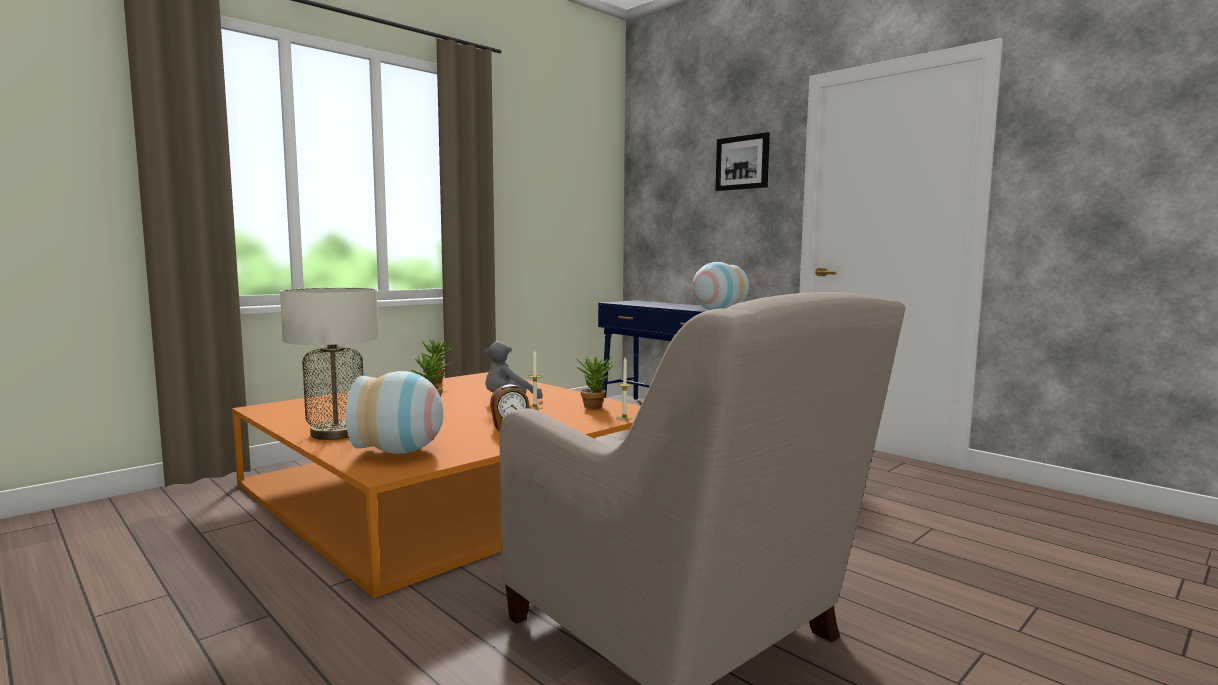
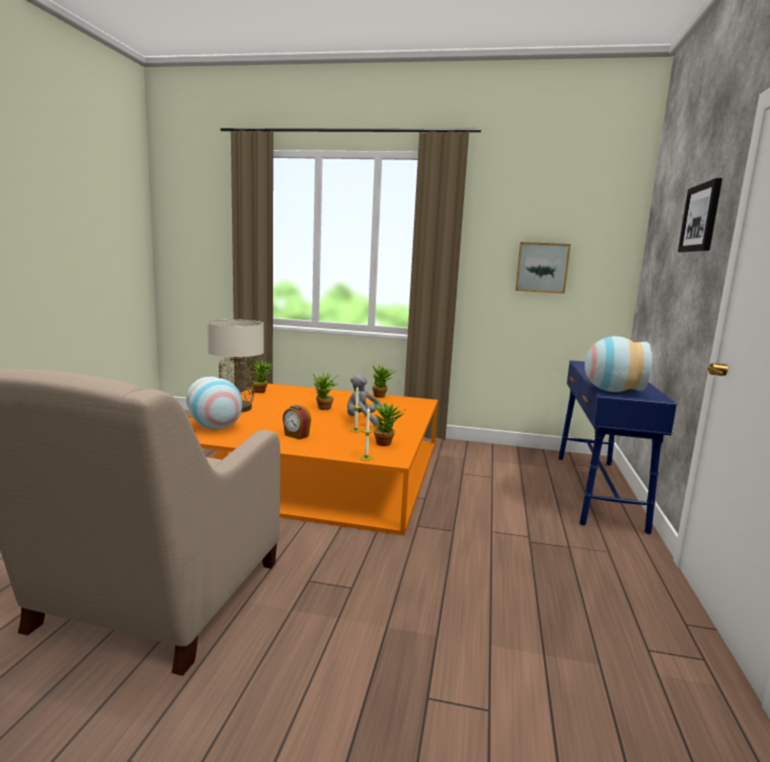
camera: 55 degrees right, 5 degrees up
none -> potted plant [251,360,274,393]
none -> picture [515,242,571,294]

